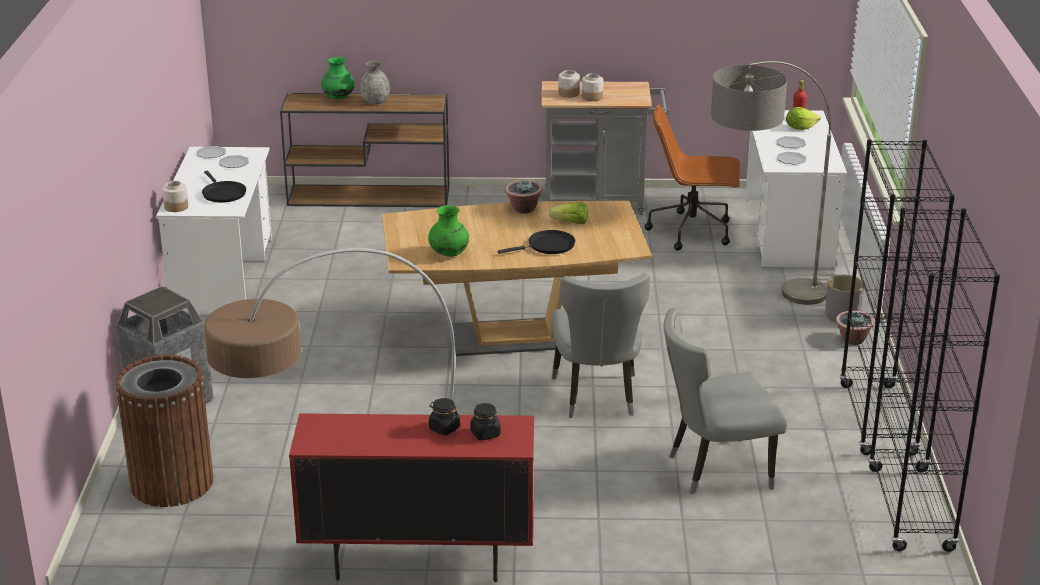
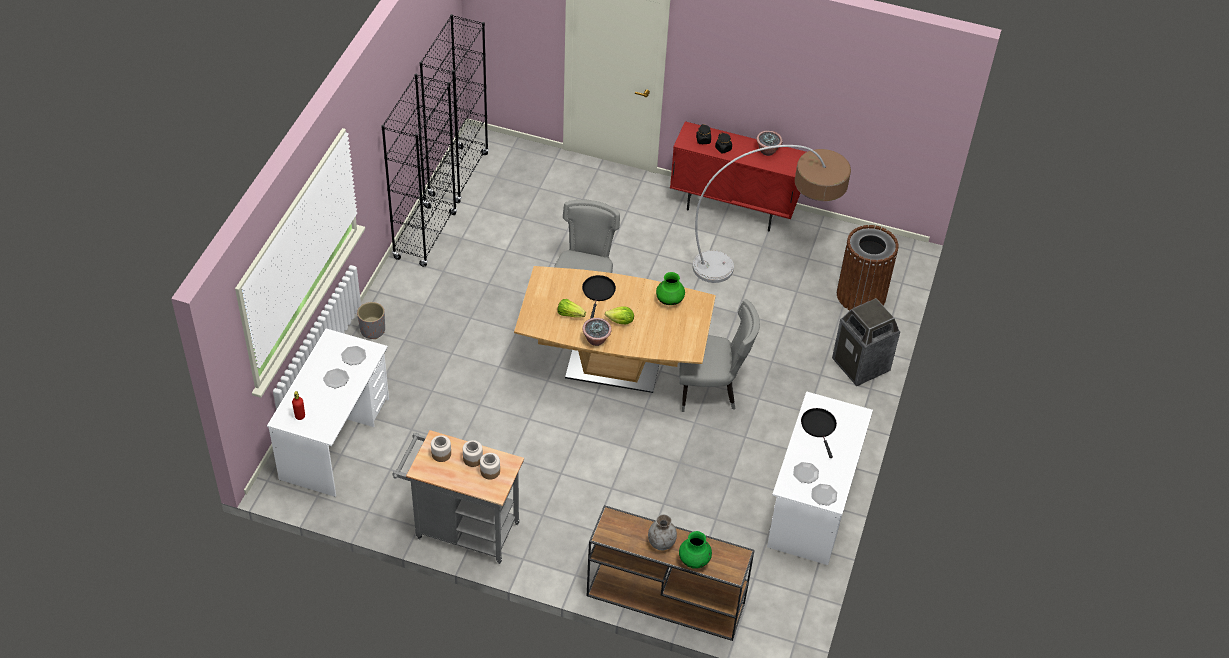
camera: 165 degrees left, 20 degrees up
jar [162,181,188,212] -> jar moved to [431,435,451,462]
black frying pan [498,230,575,254] -> black frying pan turned 105 degrees clockwise [582,275,616,319]
brown office chair [644,104,740,250] -> none
grey chair [663,308,787,494] -> grey chair moved to [679,299,760,412]
floor lamp [711,61,831,305] -> none
lettuce [786,107,821,130] -> lettuce moved to [605,306,634,324]
potted plant [836,311,874,345] -> potted plant moved to [756,131,782,156]

